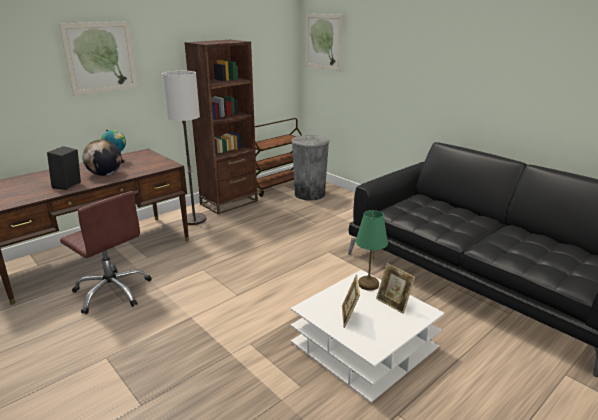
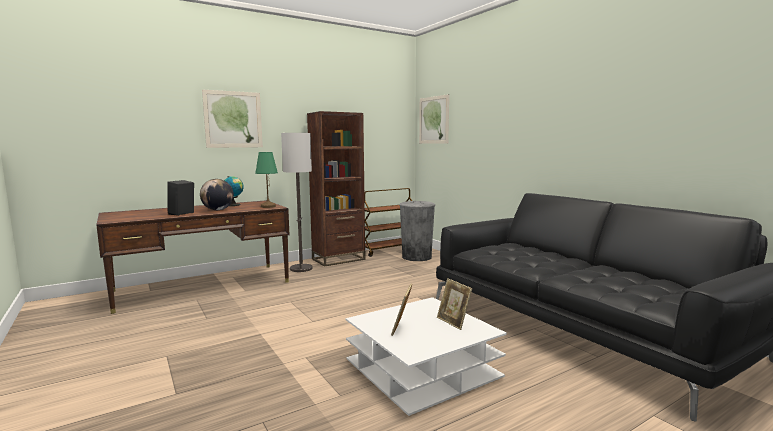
camera: 10 degrees right, 15 degrees down
brown office chair [60,191,152,314] -> none
green table lamp [356,210,388,291] -> green table lamp moved to [255,152,278,208]

